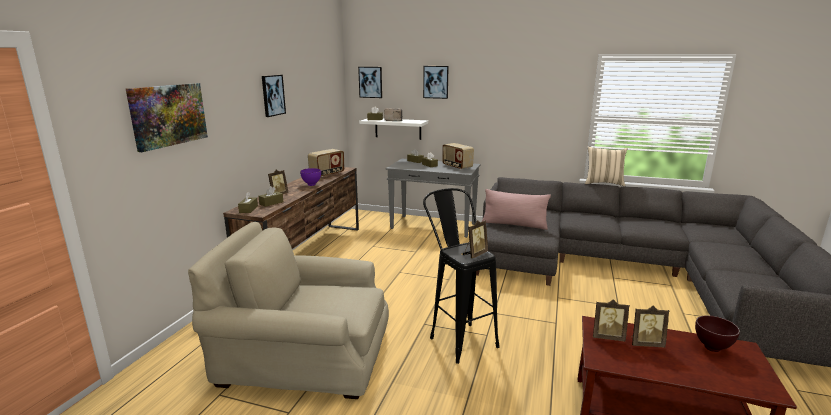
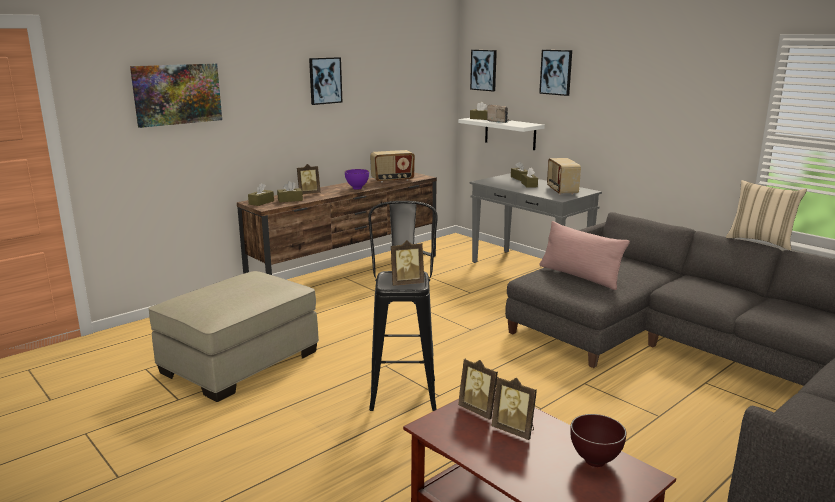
camera: 30 degrees right, 0 degrees up
beige armchair [188,222,389,399] -> beige ottoman [148,271,319,402]

